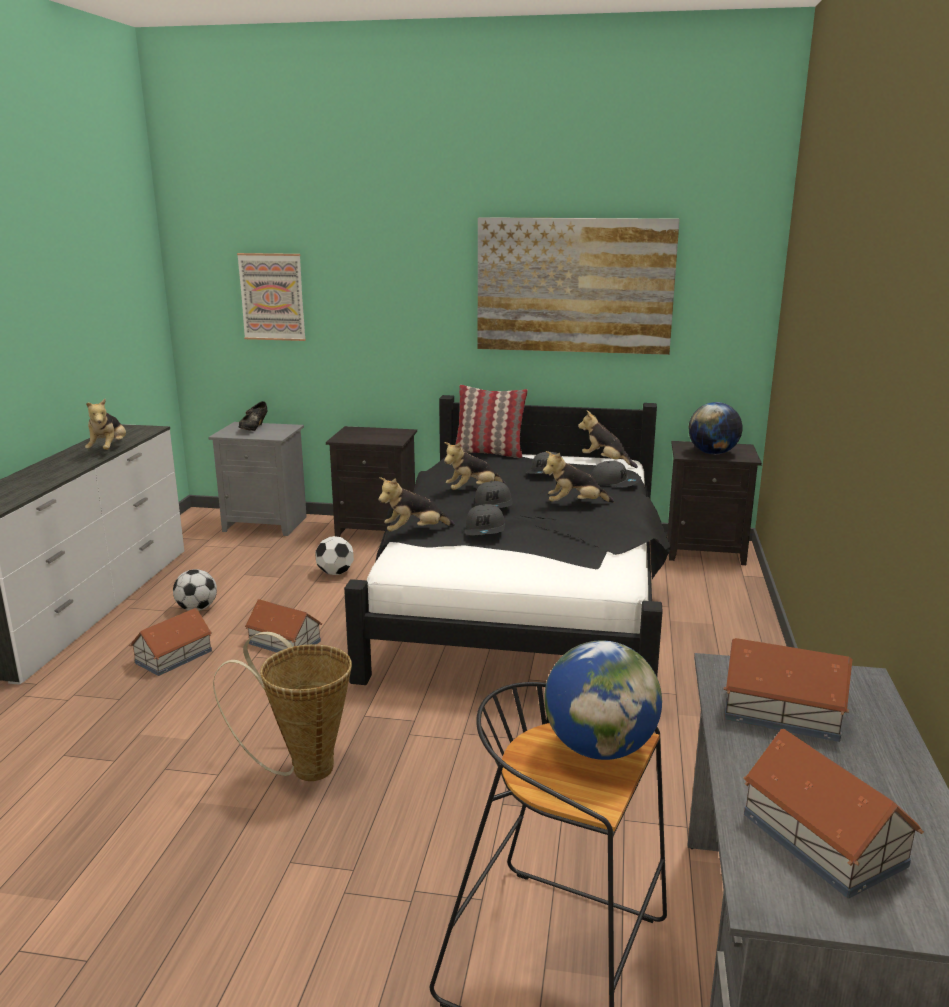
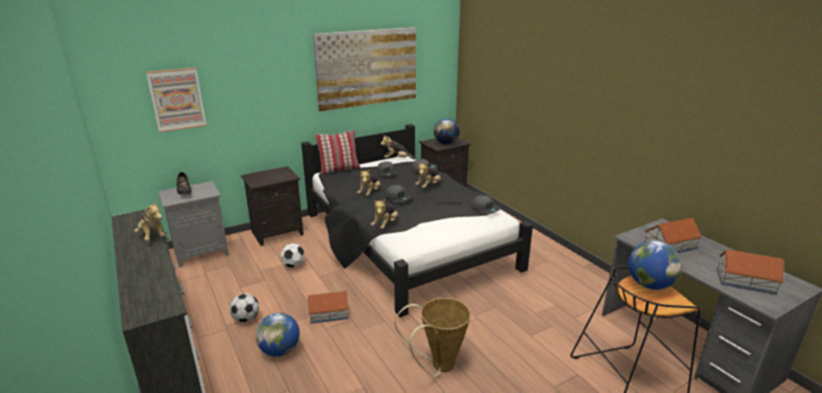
camera: 40 degrees left, 5 degrees up
toy house [129,608,212,676] -> globe [256,313,300,357]
grey cap [465,504,505,535] -> grey cap moved to [471,195,501,214]

